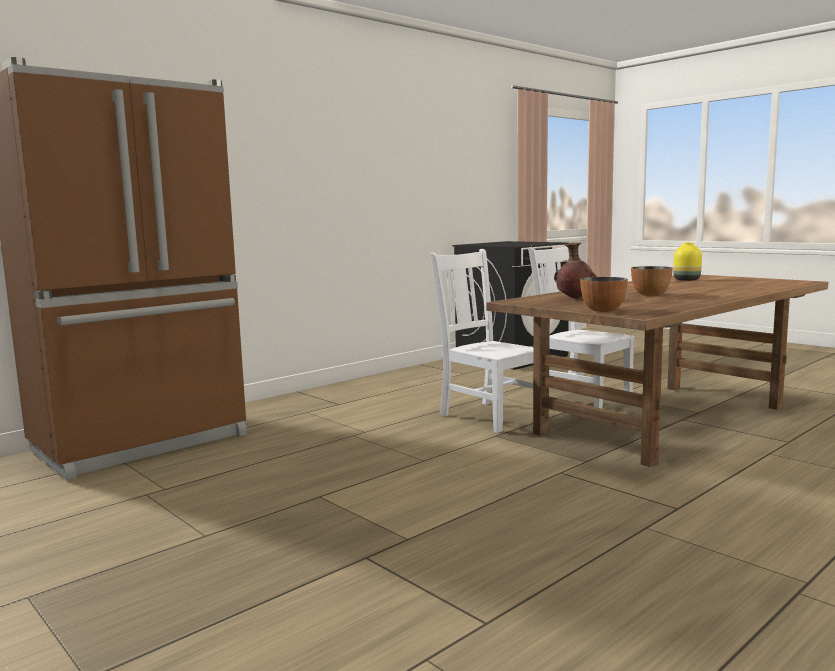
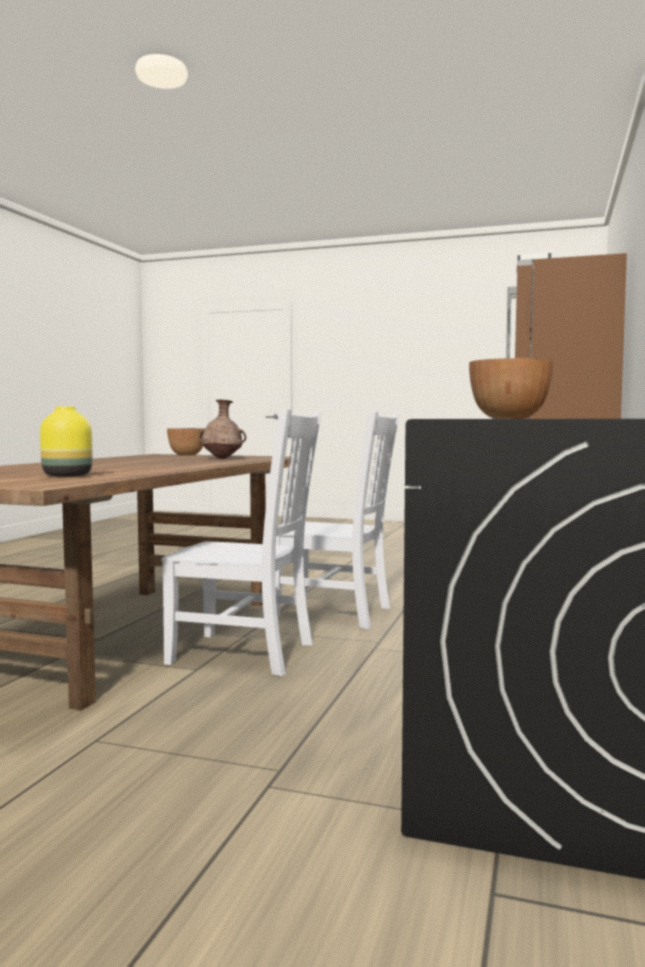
camera: 150 degrees right, 5 degrees down
bowl [631,266,673,296] -> bowl moved to [469,358,553,419]

